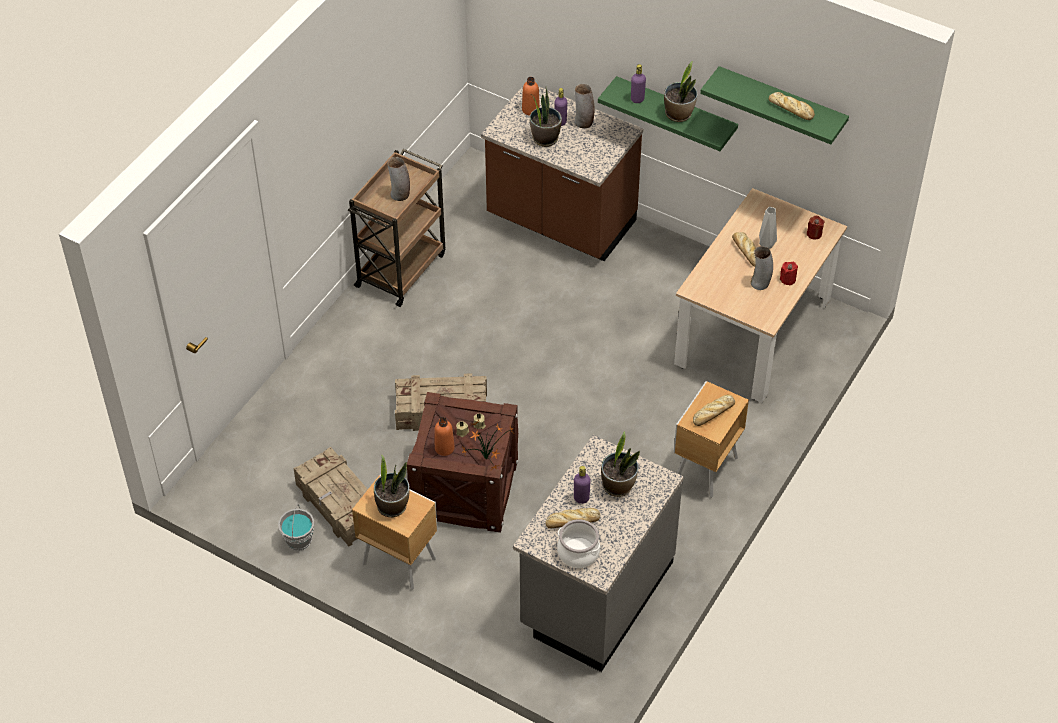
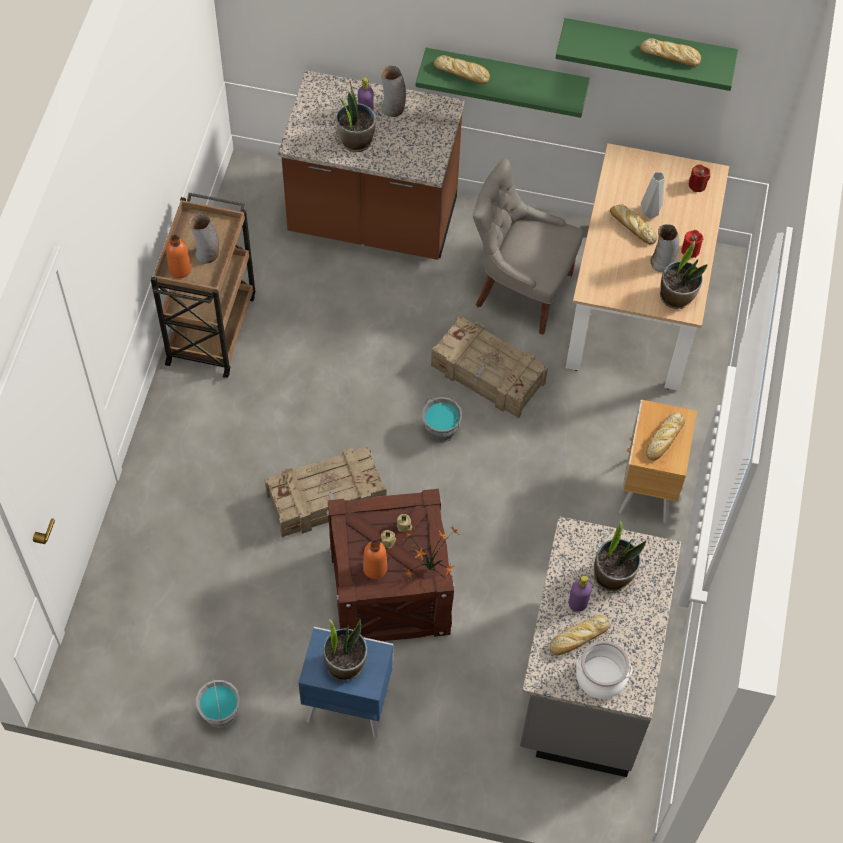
camera: 20 degrees left, 10 degrees up
crate [293,447,368,547] -> crate moved to [431,316,548,418]
brown nightstand [352,475,438,590] -> blue nightstand [298,627,393,739]
orange bottle [522,77,540,116] -> orange bottle moved to [166,235,191,278]
purple bottle [631,64,646,103] -> bread [434,55,490,84]
potted plant [664,62,697,122] -> potted plant moved to [660,240,708,309]
none -> grey bucket [422,397,462,443]
none -> grey chair [473,158,583,335]

